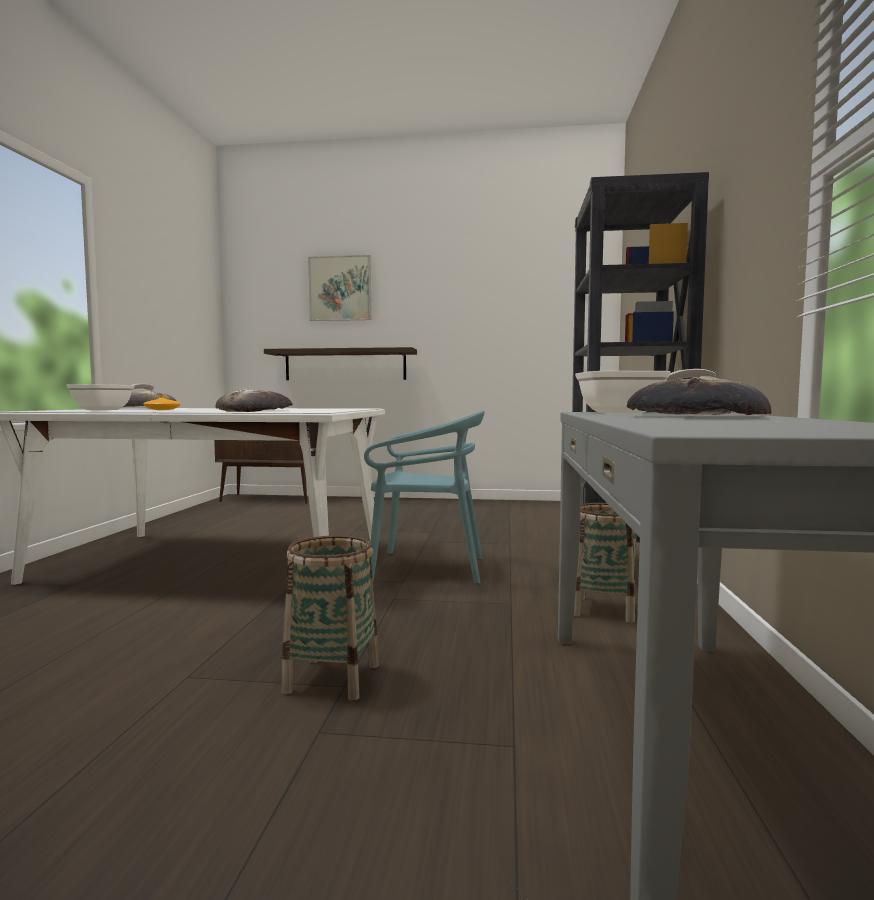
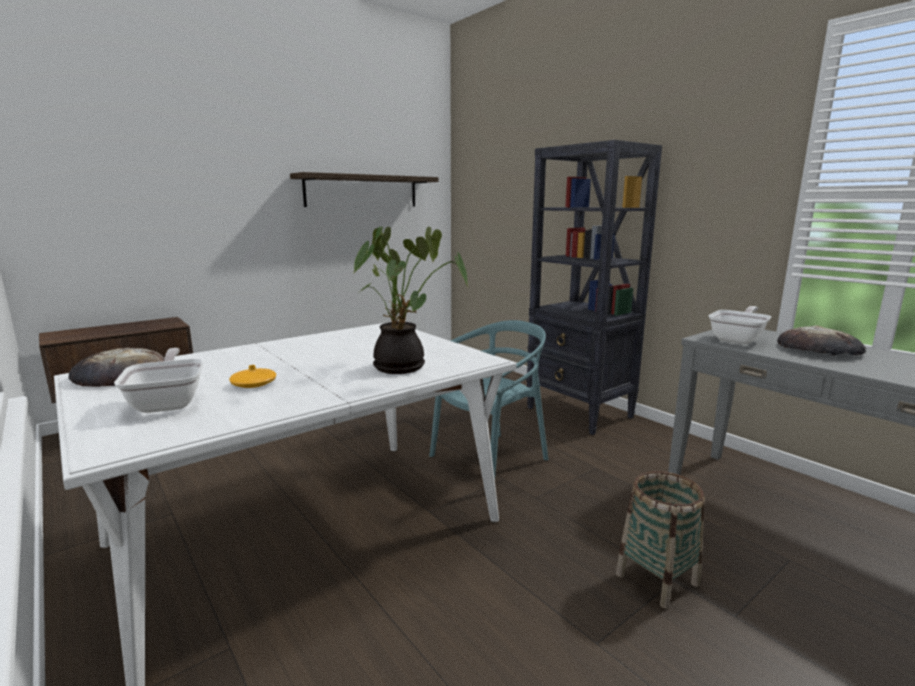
camera: 45 degrees left, 10 degrees up
bread [216,388,293,412] -> potted plant [353,226,468,374]
shelf [264,347,417,380] -> shelf moved to [290,172,439,207]
picture [308,255,371,321] -> none
basket [574,503,637,623] -> none

